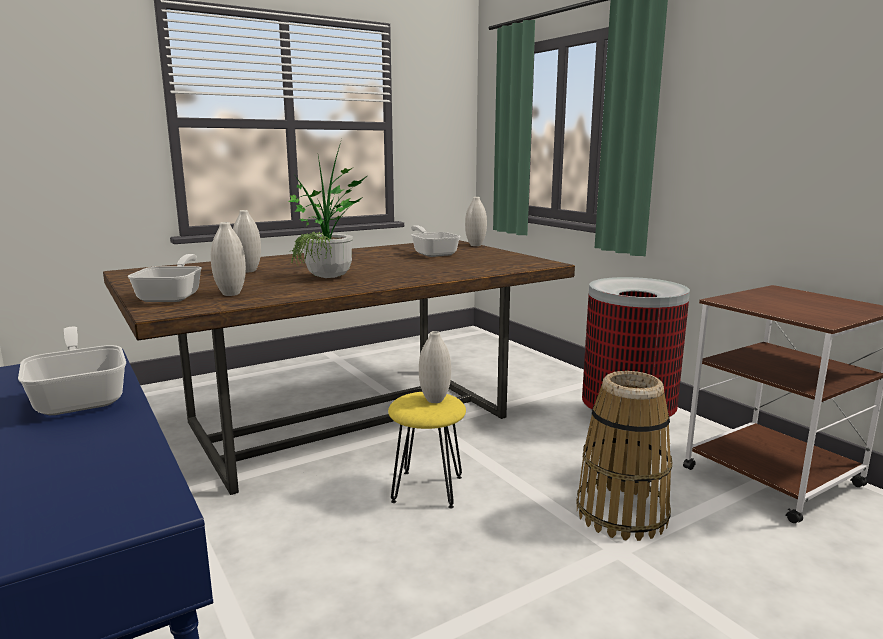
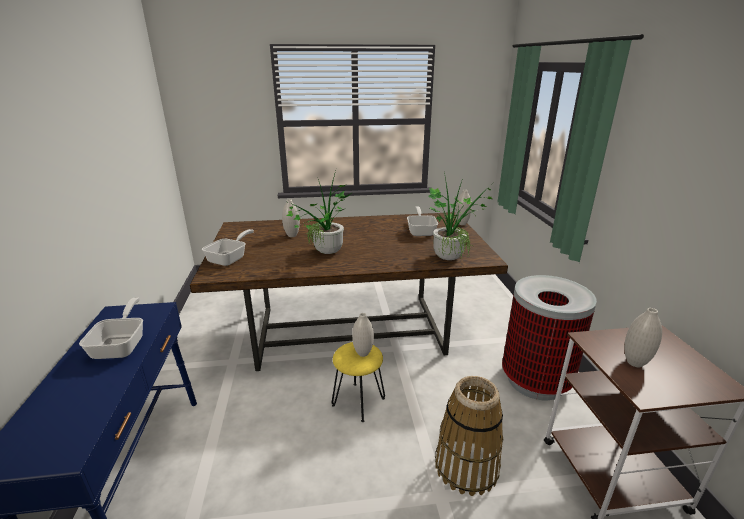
camera: 25 degrees right, 10 degrees up
white vase [211,222,246,296] -> white vase moved to [624,308,662,367]
none -> potted plant [428,173,492,260]

